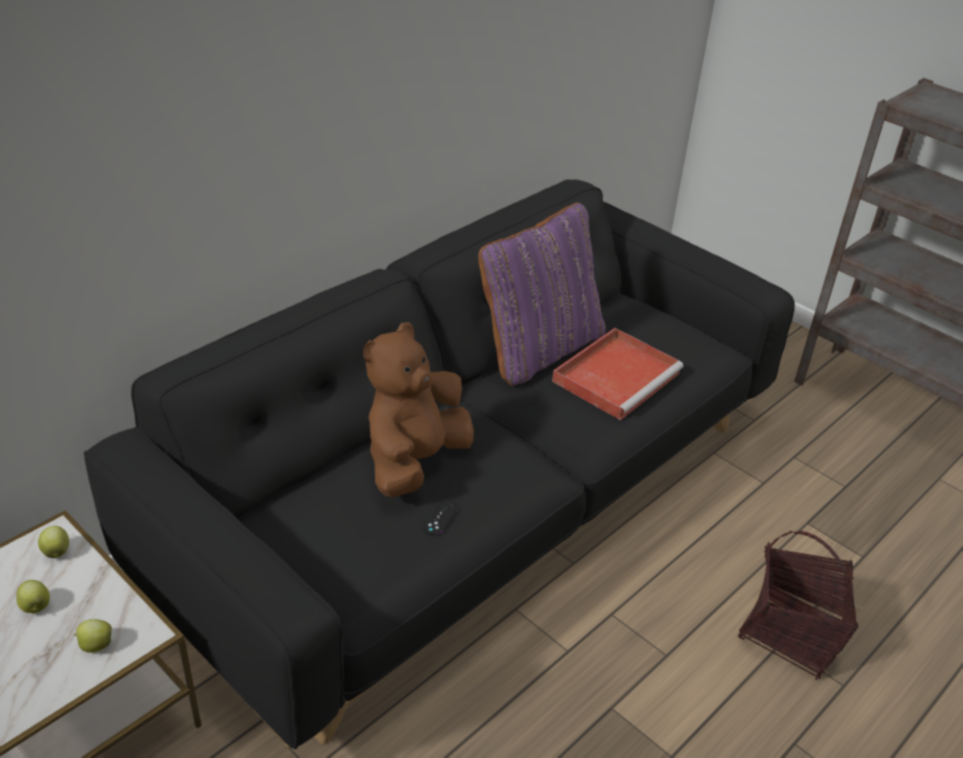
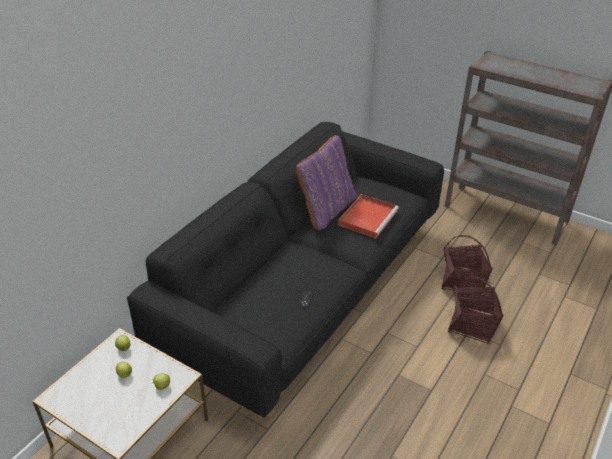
camera: 10 degrees left, 0 degrees up
brown plush toy [363,322,474,497] -> none
none -> basket [442,235,492,291]

